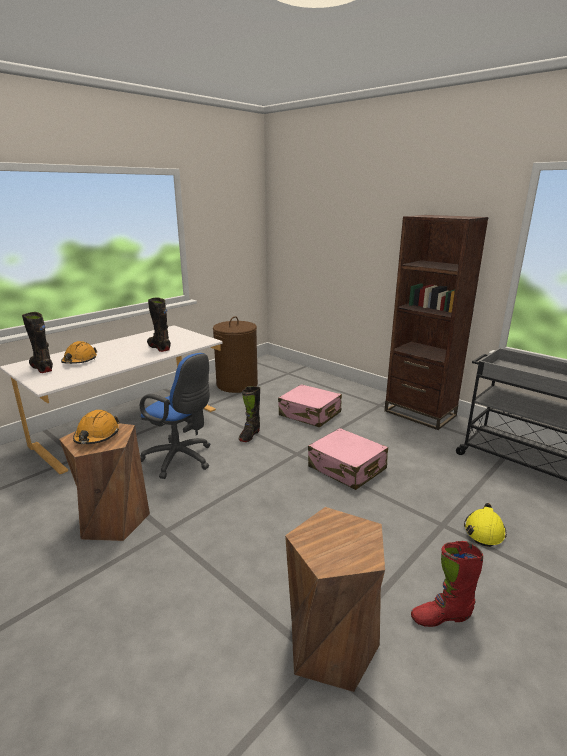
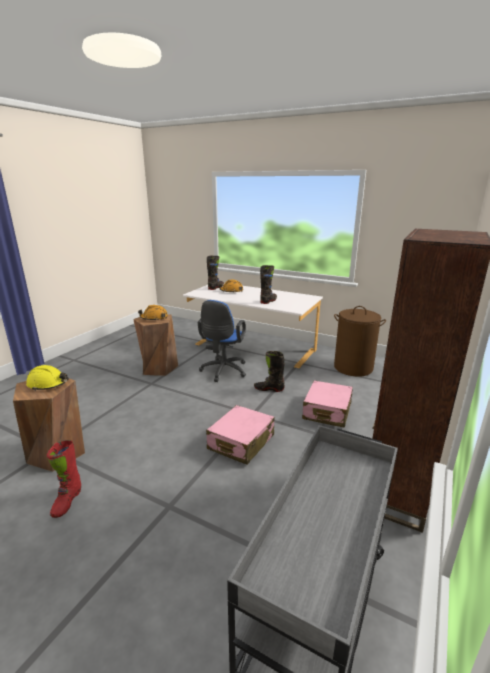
camera: 75 degrees right, 0 degrees up
red boot [411,541,483,627] -> red boot turned 150 degrees counterclockwise [47,440,81,518]
yellow hard hat [464,503,507,547] -> yellow hard hat moved to [26,365,69,391]

